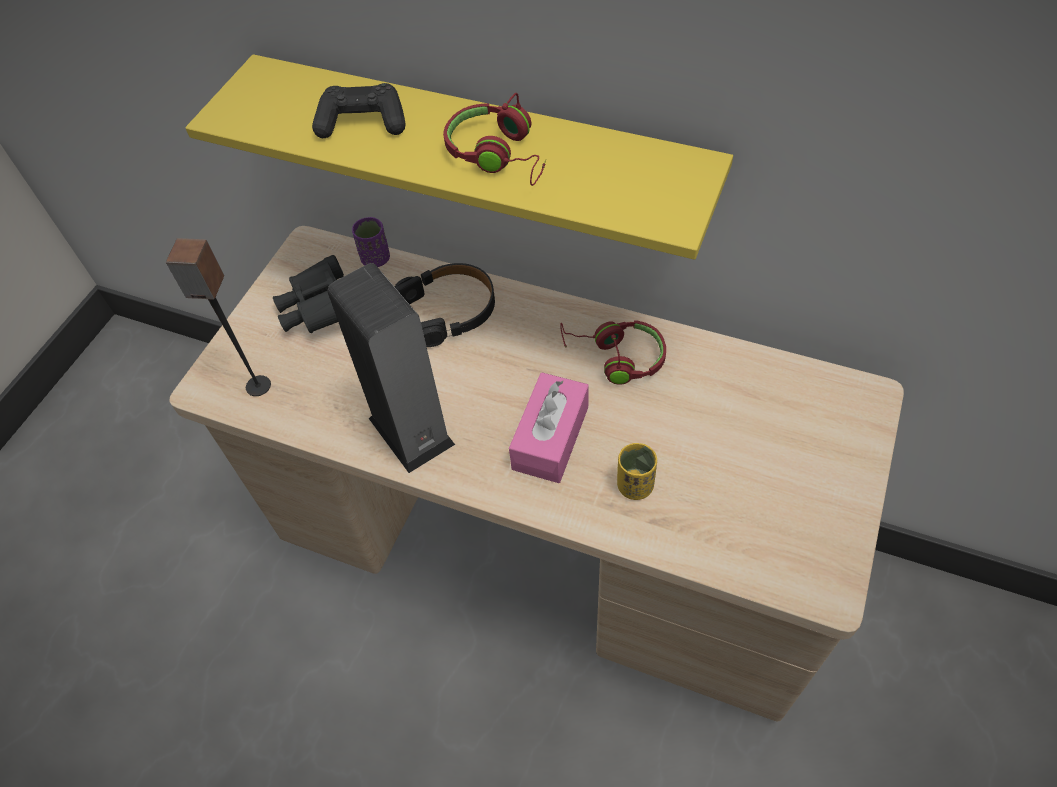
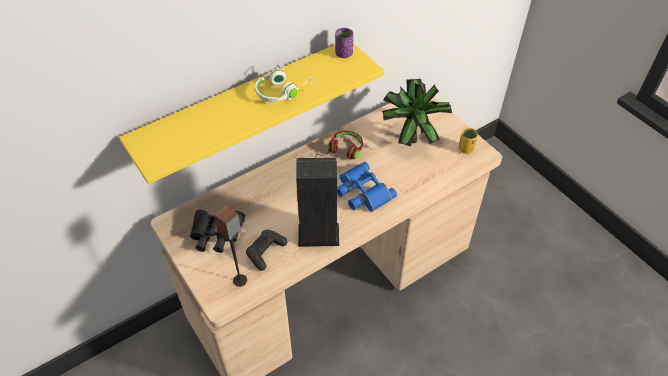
camera: 60 degrees left, 5 degrees down
black game controller [312,83,406,138] -> black game controller moved to [246,230,287,271]
purple cup [352,217,390,267] -> purple cup moved to [335,28,353,58]
black headphones [395,263,495,347] -> none
red headphones [443,93,546,186] -> white headphones [255,63,318,102]
pink tissue box [509,373,589,483] -> blue binoculars [337,162,397,212]
yellow cup [617,443,657,500] -> yellow cup moved to [459,128,478,154]
none -> potted plant [382,79,452,147]

